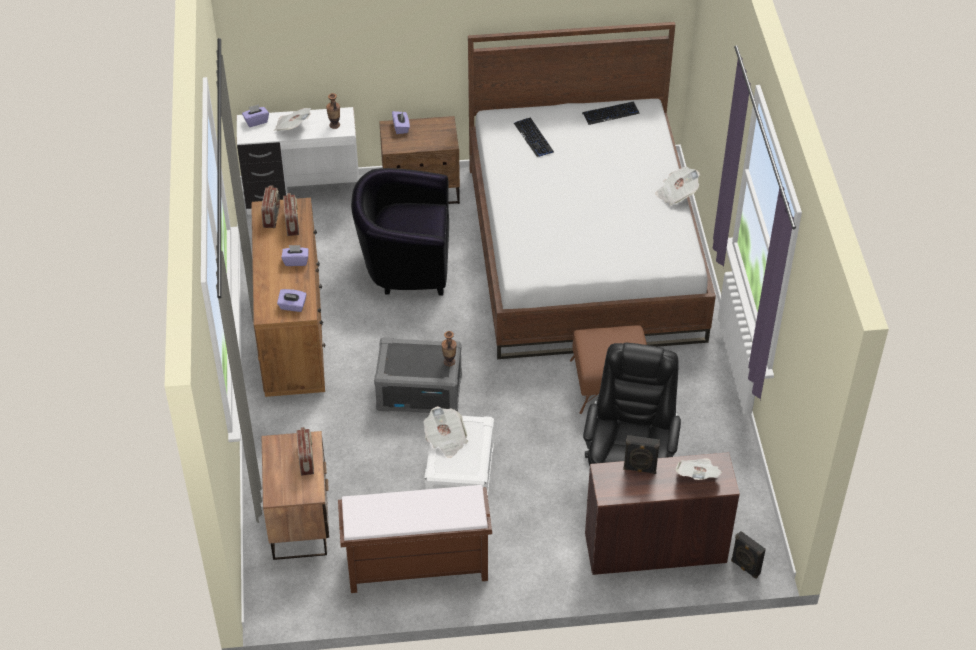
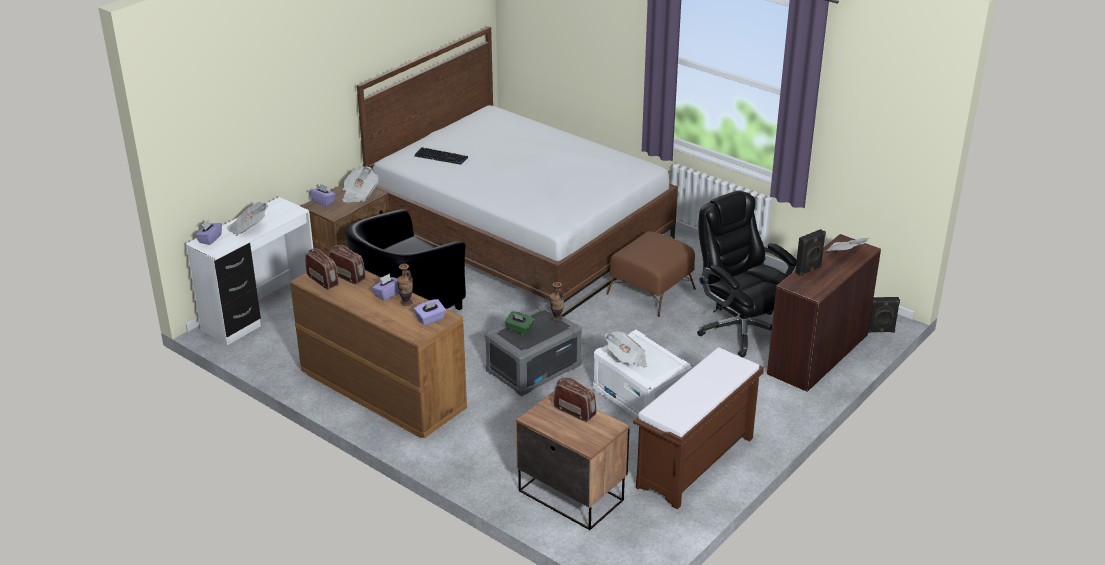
camera: 45 degrees left, 15 degrees down
vase [326,93,340,129] -> vase moved to [397,264,413,306]
keyboard [582,102,640,125] -> none
newspaper [655,167,700,205] -> newspaper moved to [342,167,379,203]
none -> green tissue box [505,311,534,335]

